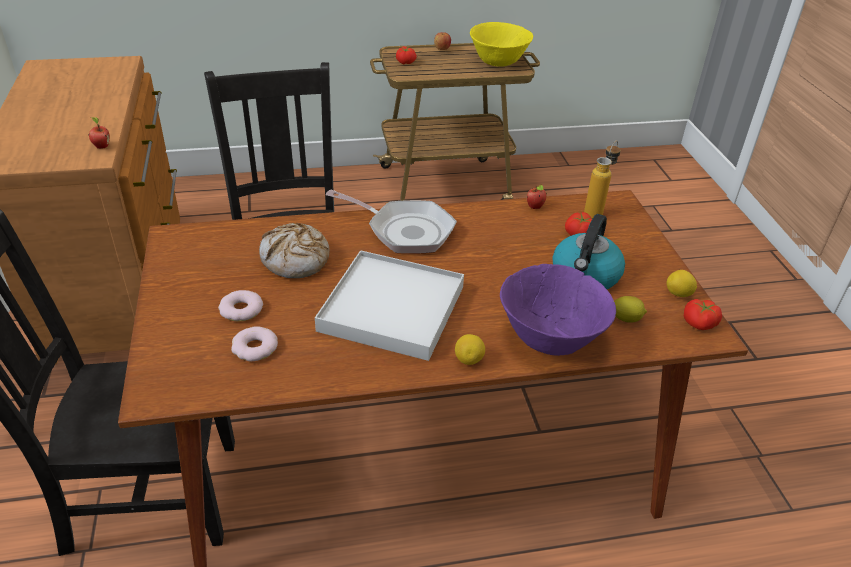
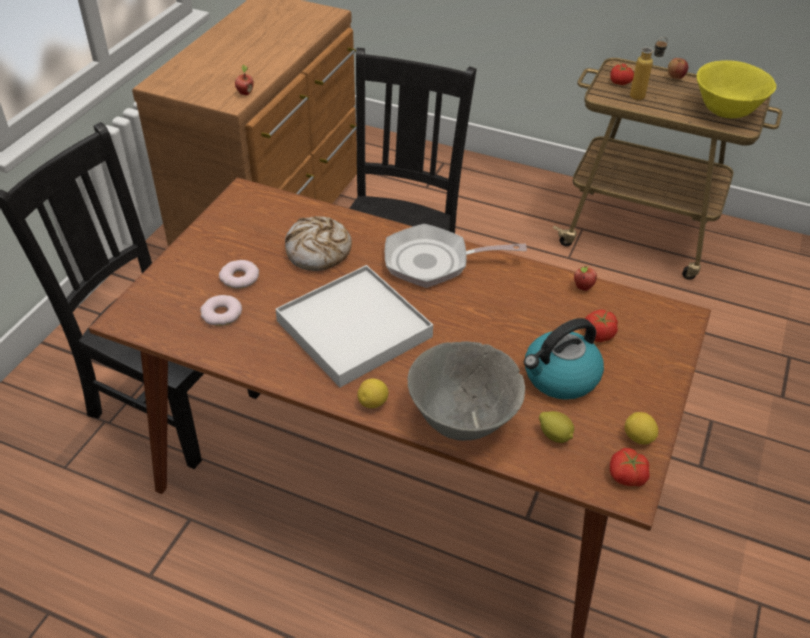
camera: 35 degrees right, 5 degrees up
frying pan [326,190,457,254] -> frying pan turned 120 degrees clockwise [385,224,527,288]
purple bowl [500,264,616,356] -> grey bowl [408,341,525,441]
bottle [584,141,621,219] -> bottle moved to [630,37,668,100]

